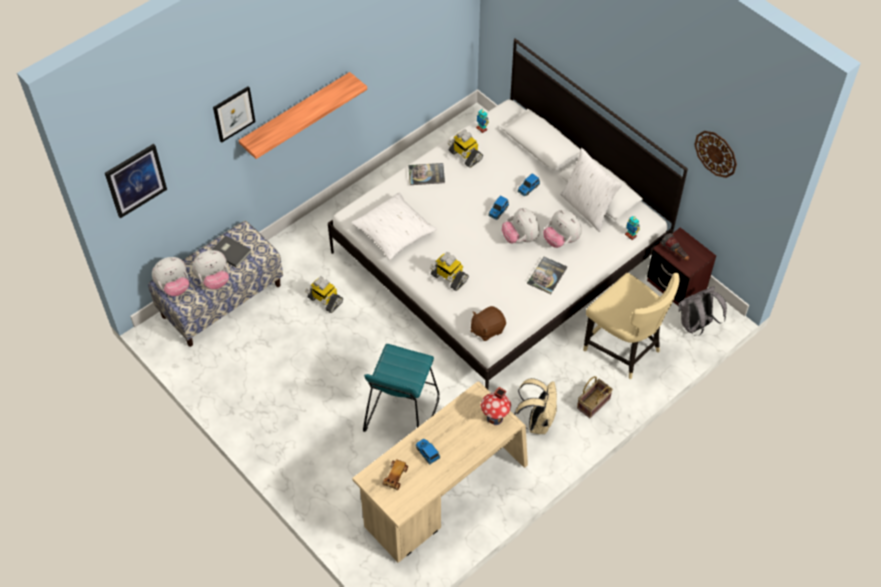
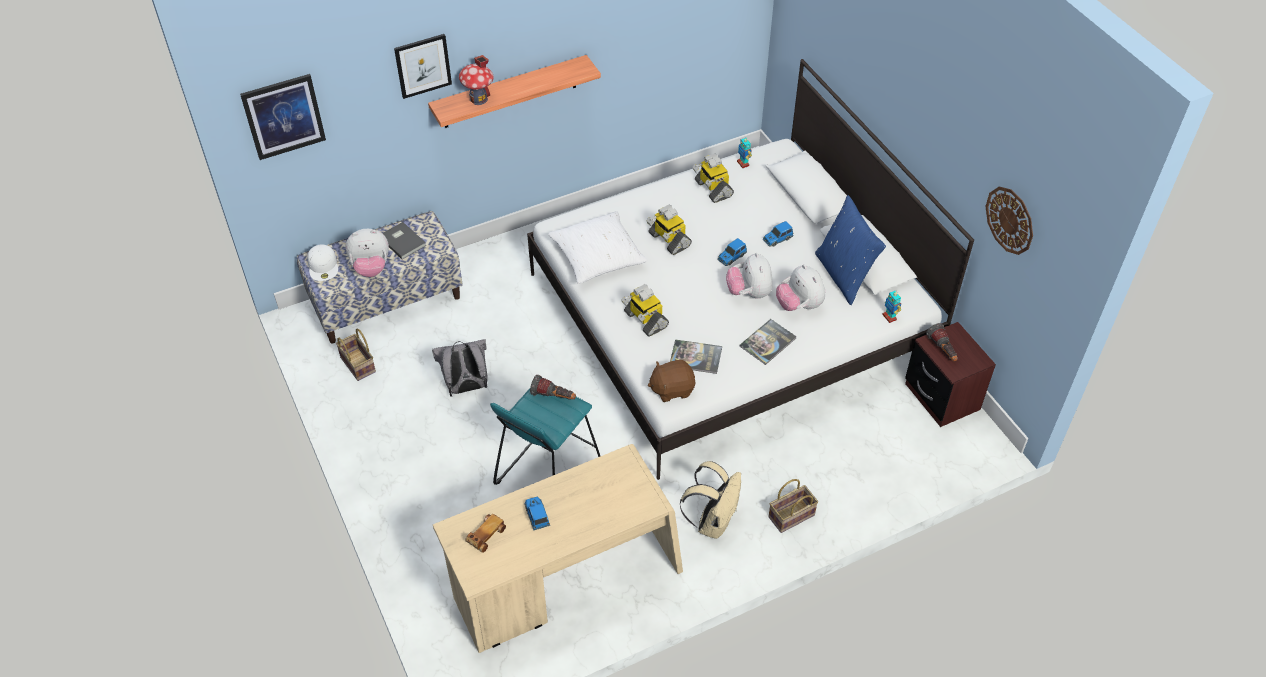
camera: 15 degrees right, 5 degrees down
plush toy [152,257,189,296] -> white cap [307,245,338,281]
toy robot [305,276,343,313] -> toy robot moved to [646,204,692,255]
book [408,163,445,185] -> book moved to [670,339,722,374]
toy house [481,387,511,425] -> toy house moved to [459,55,494,105]
white pillow [560,148,622,232] -> blue pillow [815,195,886,305]
beige chair [583,273,680,379] -> none
grey backpack [678,286,727,336] -> grey backpack moved to [432,339,488,397]
none -> basket [336,328,376,381]
none -> flashlight [530,375,576,400]

